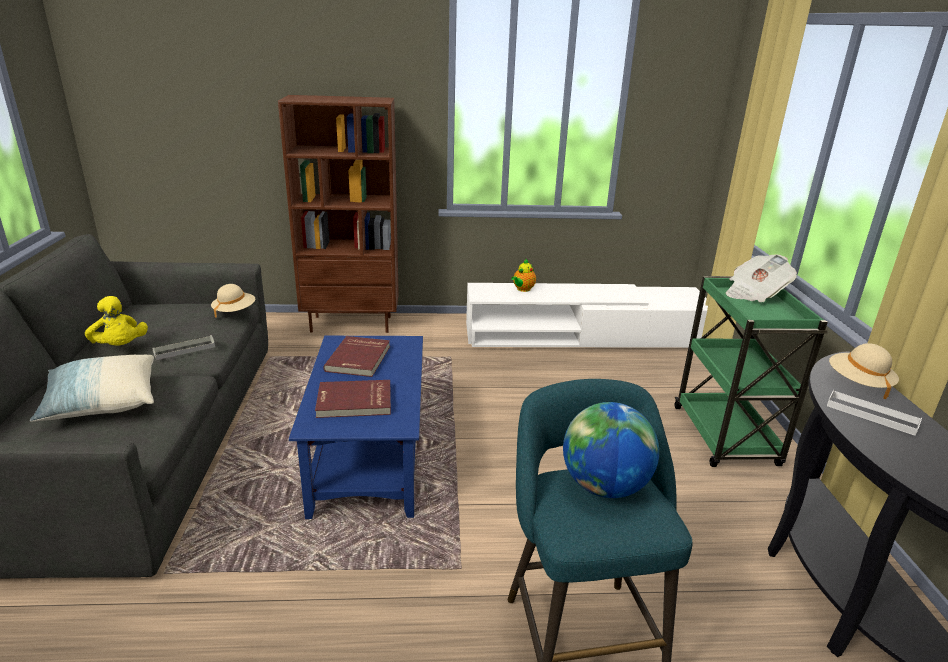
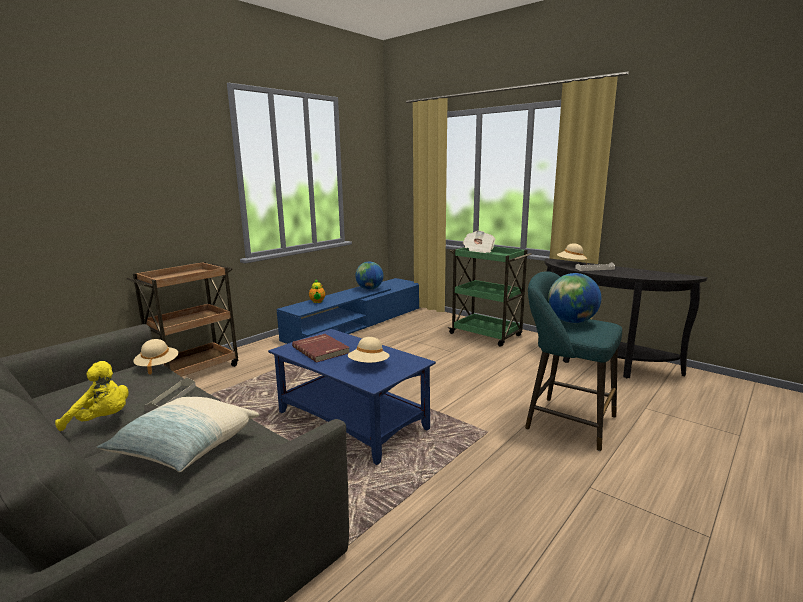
camera: 45 degrees left, 10 degrees down
brown bookcase [278,95,399,333] -> brown cart [127,262,238,377]
red book [315,380,391,418] -> beige hat [348,337,389,363]
white tv stand [466,283,708,348] -> blue tv stand [277,278,419,344]
none -> globe [355,262,383,290]

